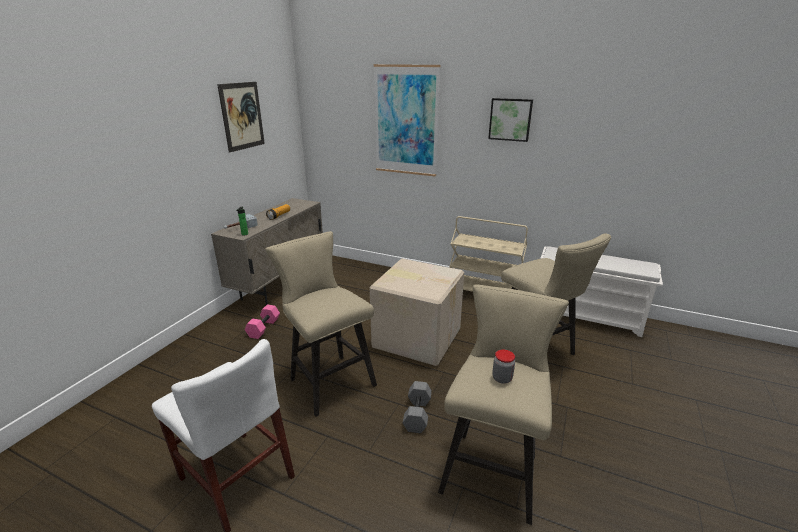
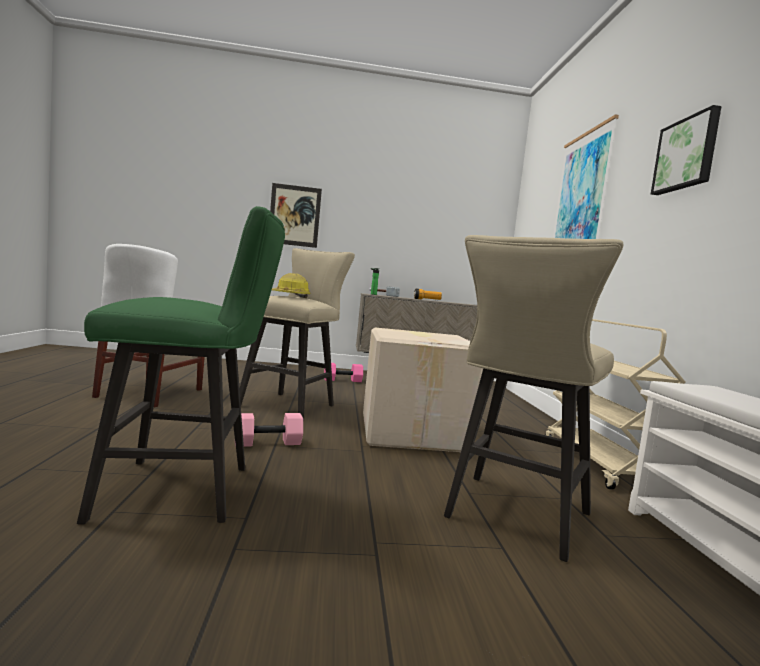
camera: 60 degrees right, 20 degrees down
picture [217,82,265,153] -> picture moved to [270,183,322,248]
grey dumbbell [403,381,432,433] -> pink dumbbell [235,413,303,447]
beige stool [438,284,569,525] -> green stool [77,206,285,524]
jar [492,349,515,384] -> none
none -> hard hat [272,273,311,298]

